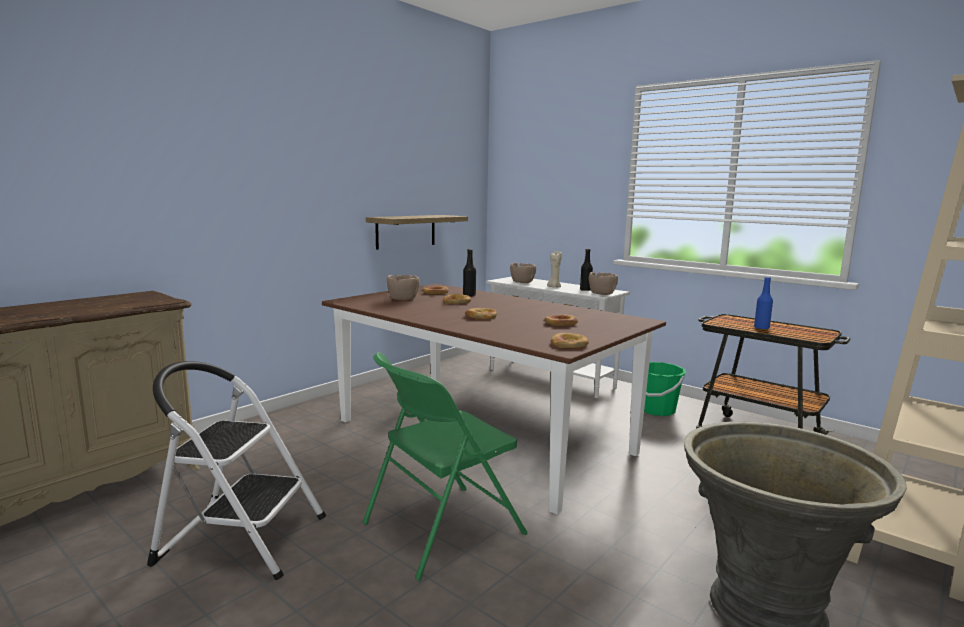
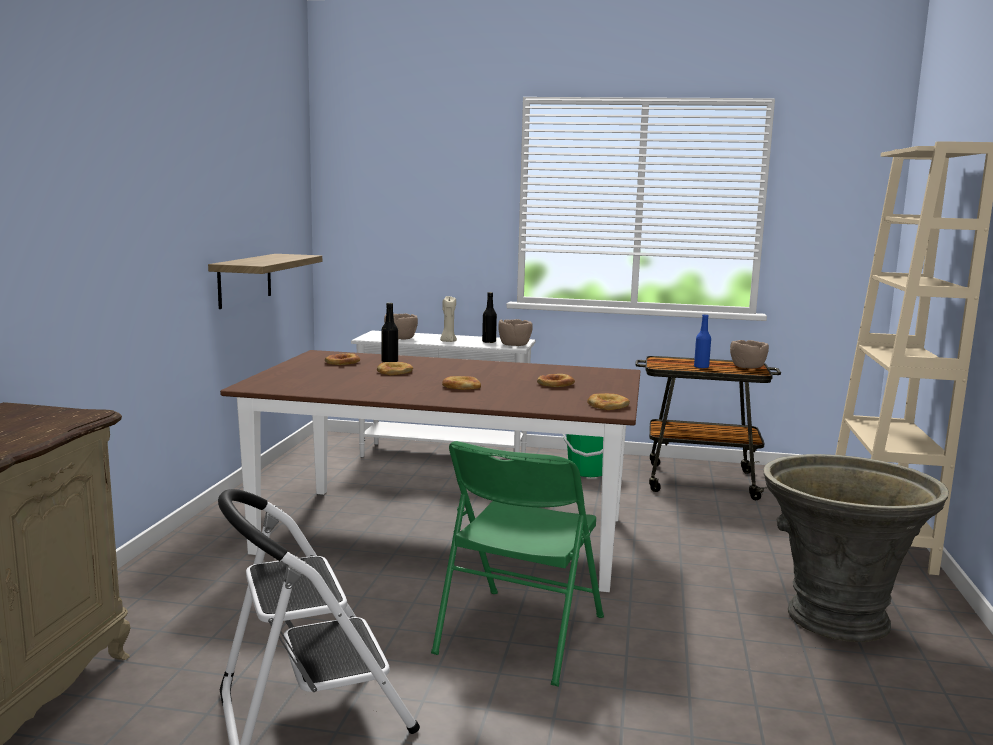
camera: 30 degrees left, 0 degrees up
brown bowl [387,275,420,300] -> brown bowl moved to [730,340,769,368]

